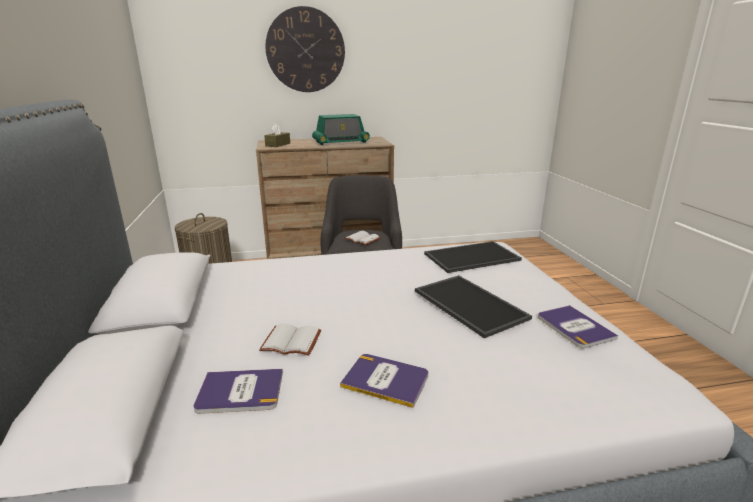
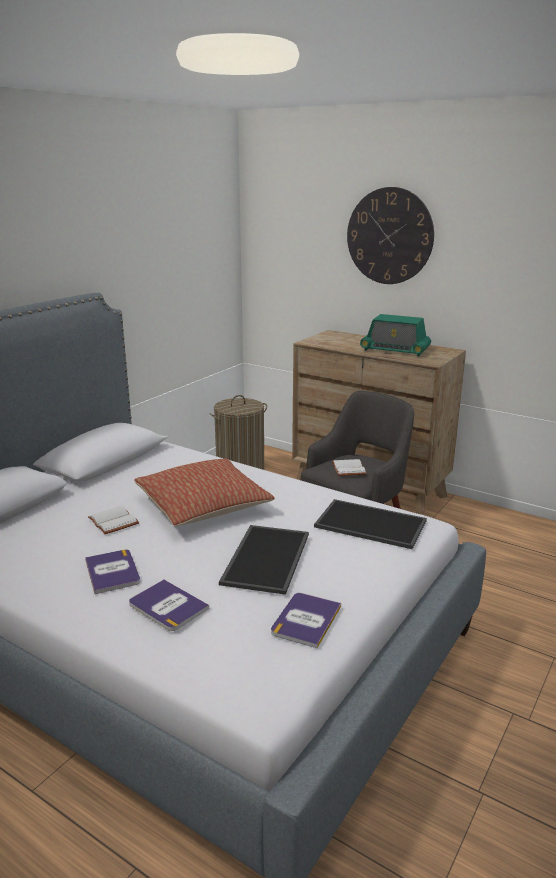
camera: 45 degrees right, 0 degrees up
book [193,369,283,414] -> book moved to [129,579,209,631]
brown tissue box [264,123,290,147] -> none
none -> pillow [134,458,275,526]

